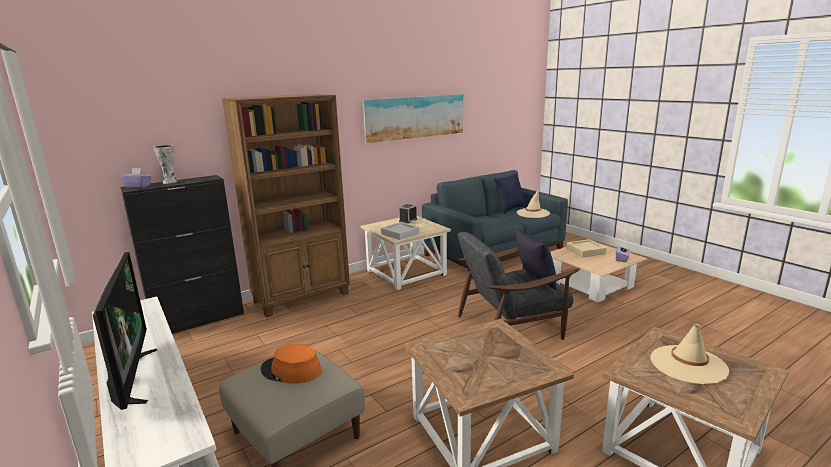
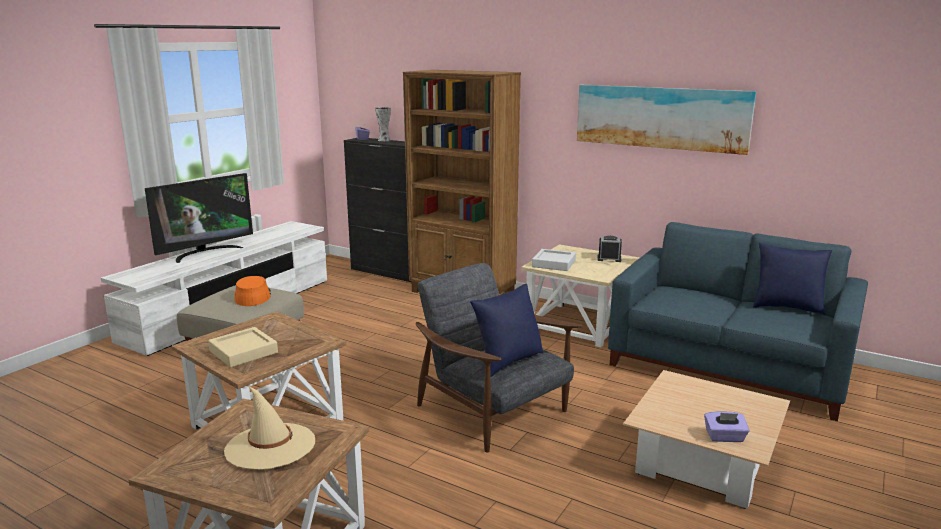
camera: 65 degrees right, 0 degrees up
beige hat [517,191,550,218] -> none
beige tray [566,239,607,257] -> beige tray moved to [208,327,278,368]

